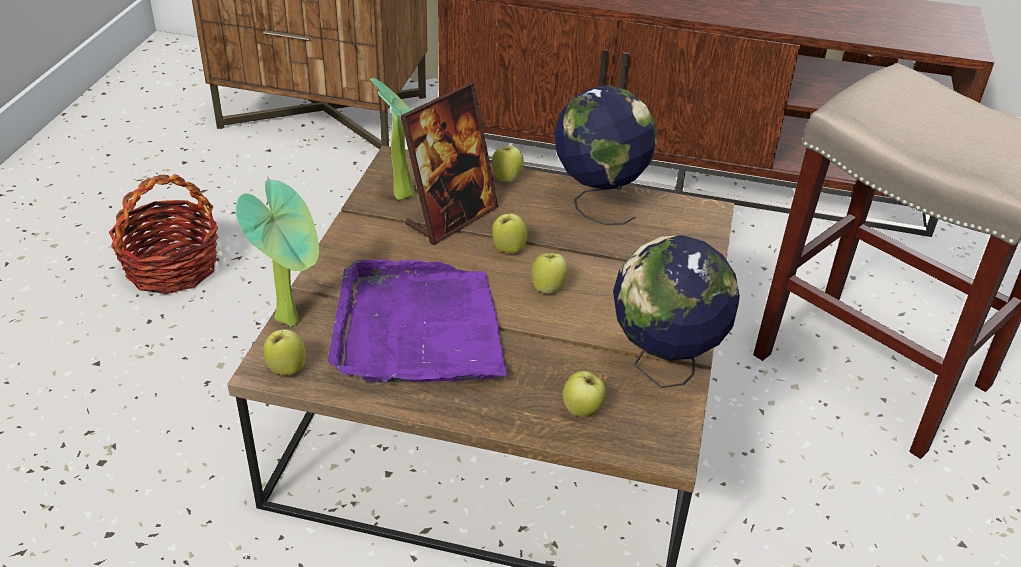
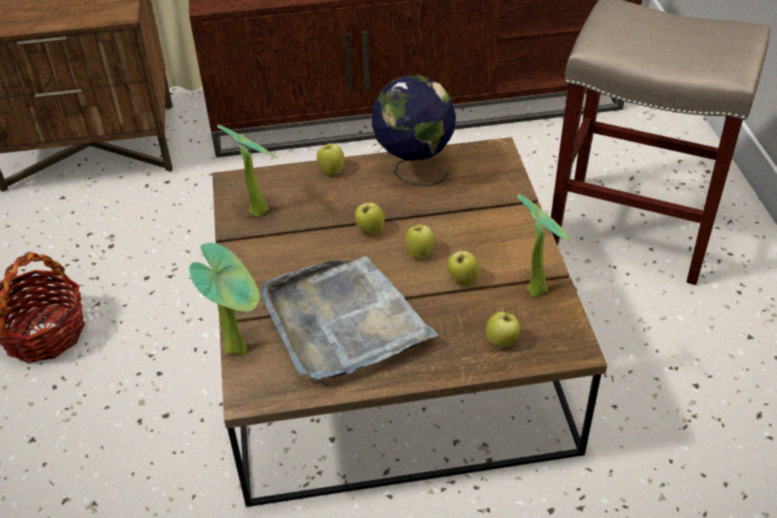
camera: 20 degrees left, 5 degrees up
apple [263,327,306,375] -> apple moved to [447,249,479,286]
purple tray [328,260,507,383] -> grey tray [260,256,439,379]
picture frame [400,83,498,245] -> none
globe [613,235,740,388] -> potted plant [517,194,571,297]

